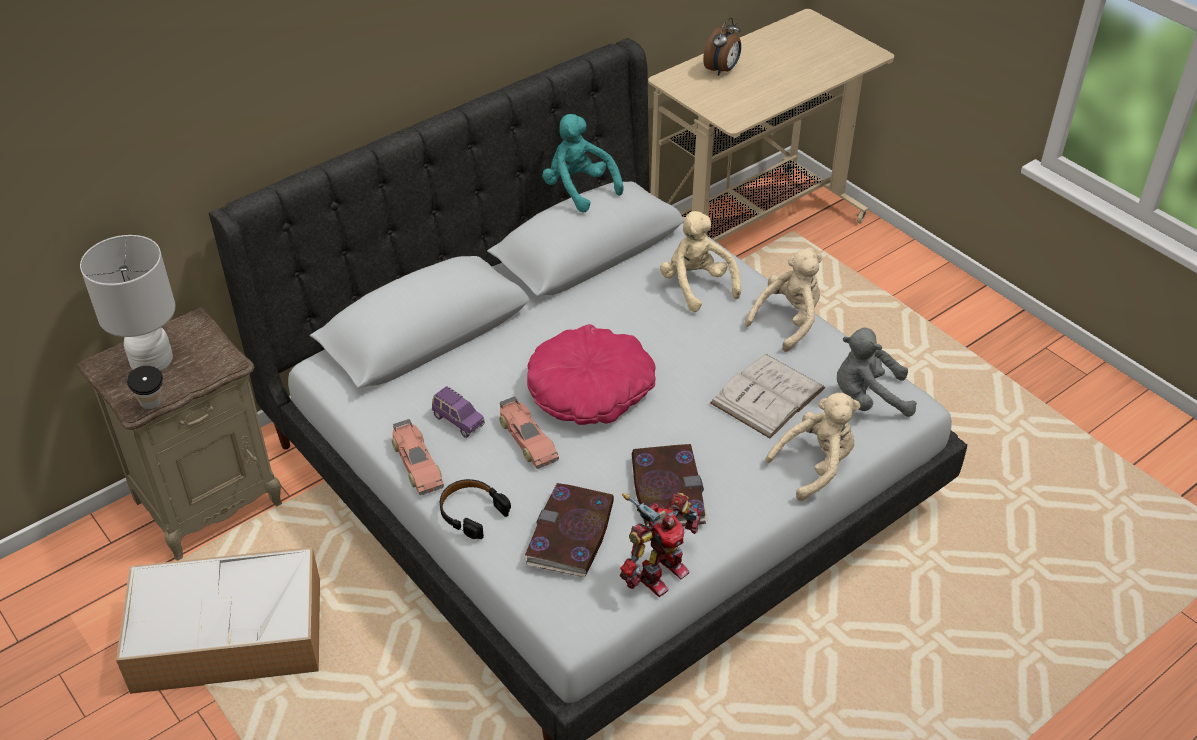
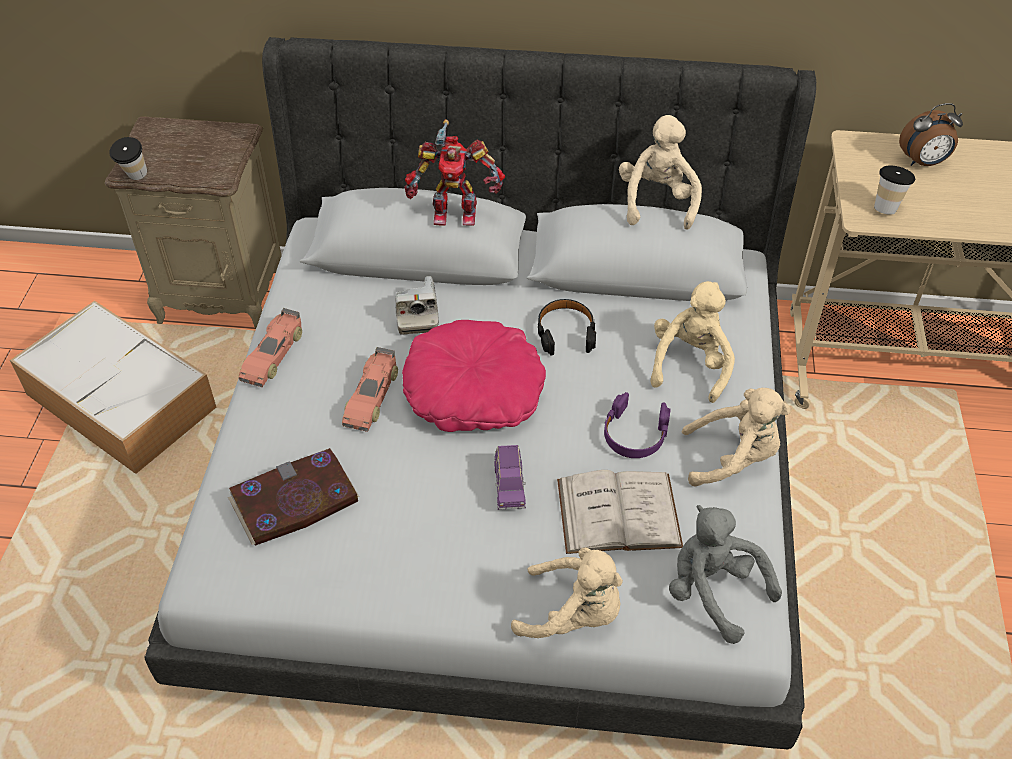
camera: 45 degrees right, 5 degrees up
grey table lamp [80,235,176,371] -> none
purple toy car [432,386,485,438] -> purple toy car moved to [494,445,526,510]
black headphones [440,479,511,539] -> black headphones moved to [538,299,596,356]
turquoise plush toy [542,114,624,213] -> beige plush toy [619,115,702,230]
toy robot [620,493,701,597] -> toy robot moved to [405,119,505,226]
book [632,444,708,526] -> none
none -> camera [395,276,439,335]
none -> purple headphones [604,392,671,458]
none -> cup [874,165,915,215]

